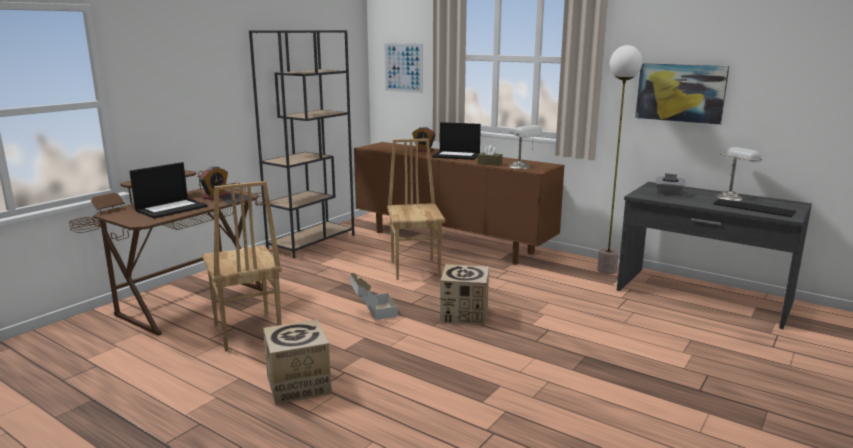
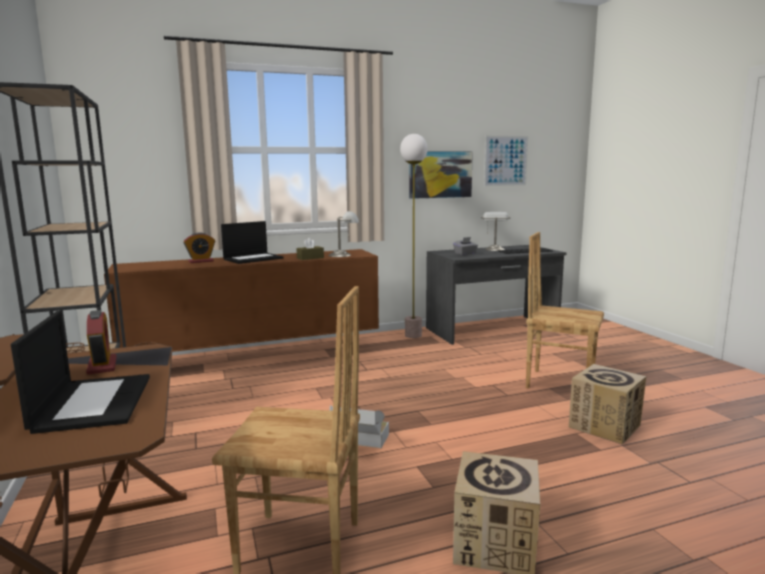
camera: 55 degrees left, 5 degrees down
picture [384,43,423,94] -> picture moved to [484,136,528,186]
brown chair [387,139,445,280] -> brown chair moved to [526,232,604,388]
cardboard box [440,264,489,325] -> cardboard box moved to [569,364,646,445]

